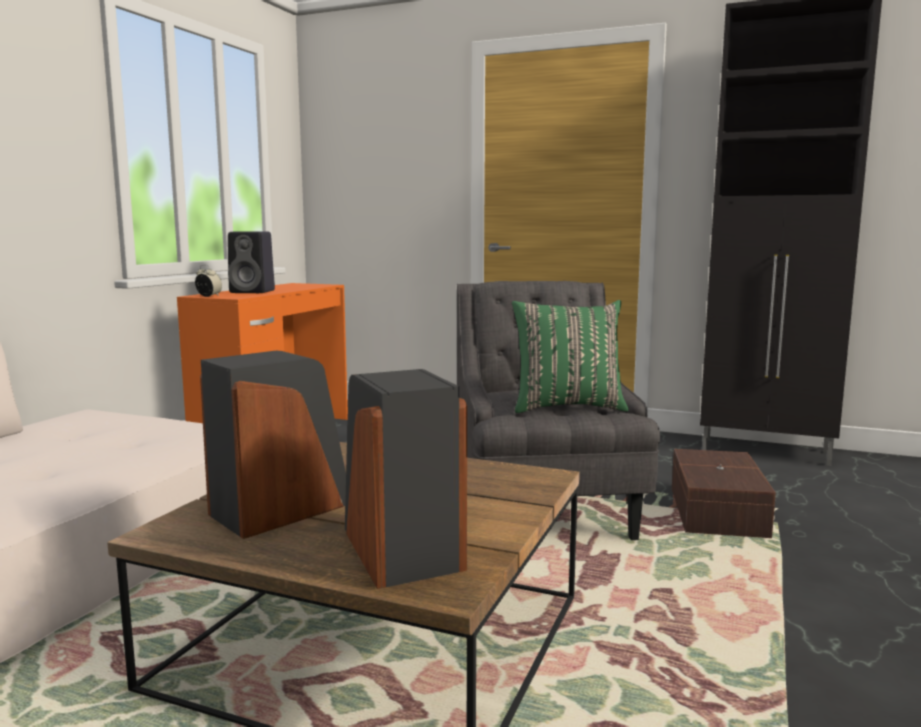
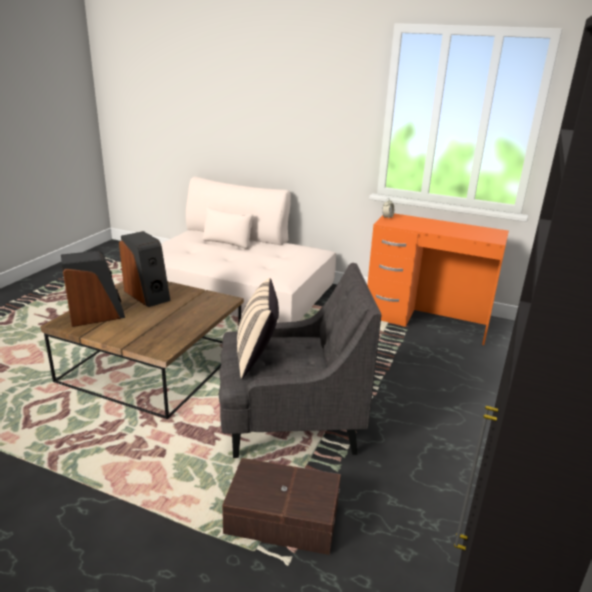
camera: 90 degrees right, 15 degrees up
black speaker [228,231,275,293] -> none
green pillow [512,300,629,413] -> beige pillow [237,278,279,379]

